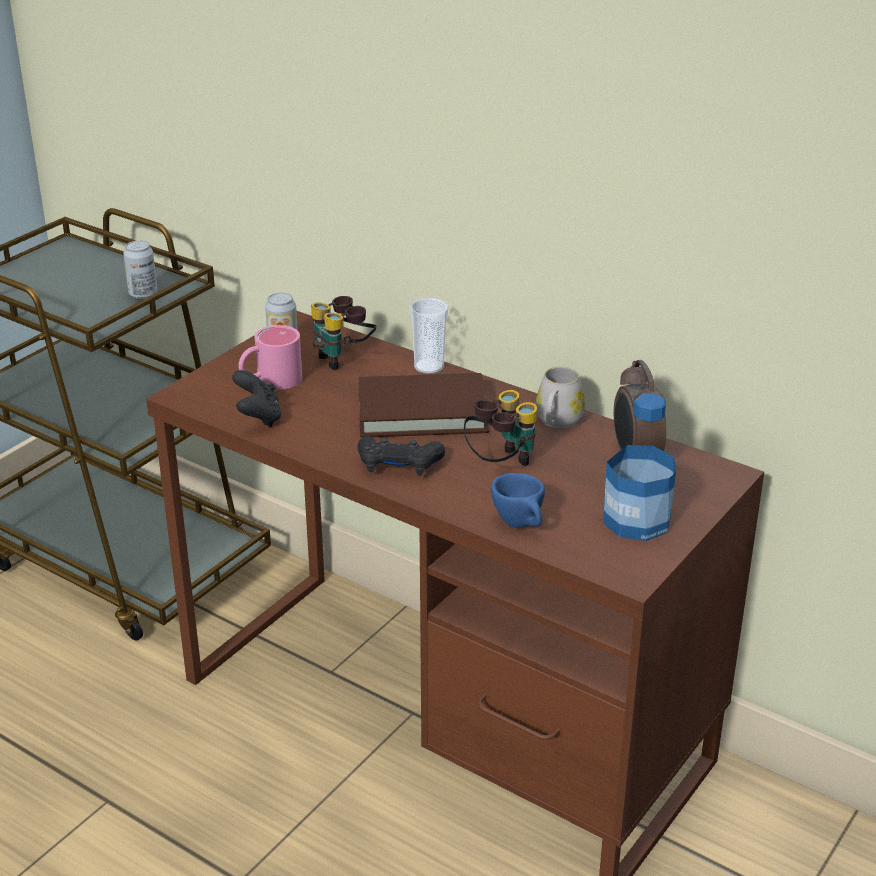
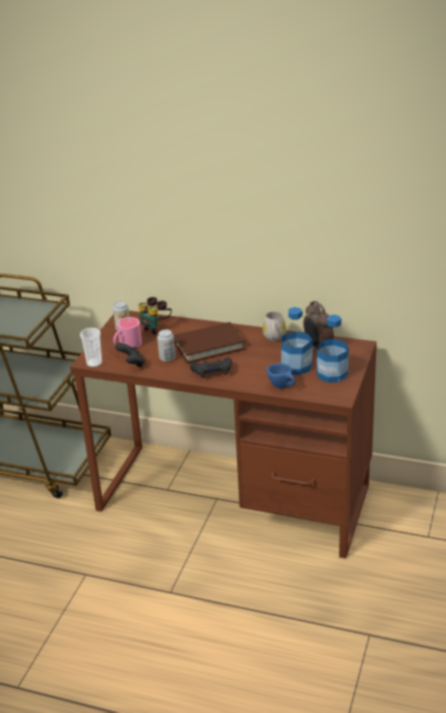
camera: 15 degrees left, 0 degrees up
can [123,241,157,299] -> can moved to [157,329,175,362]
cup [409,298,449,374] -> cup moved to [80,328,102,367]
binoculars [464,390,537,466] -> none
none -> bottle [281,307,313,375]

